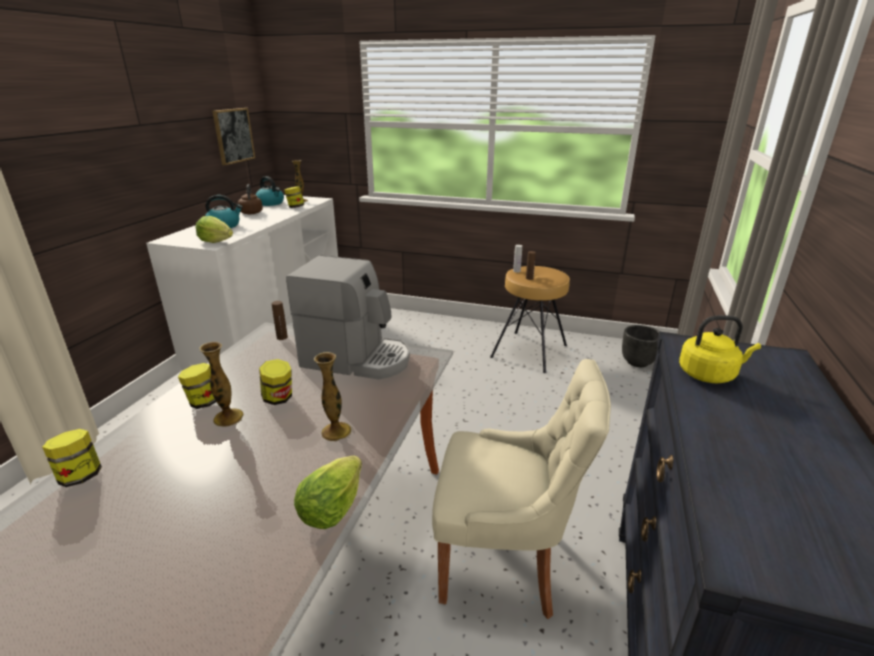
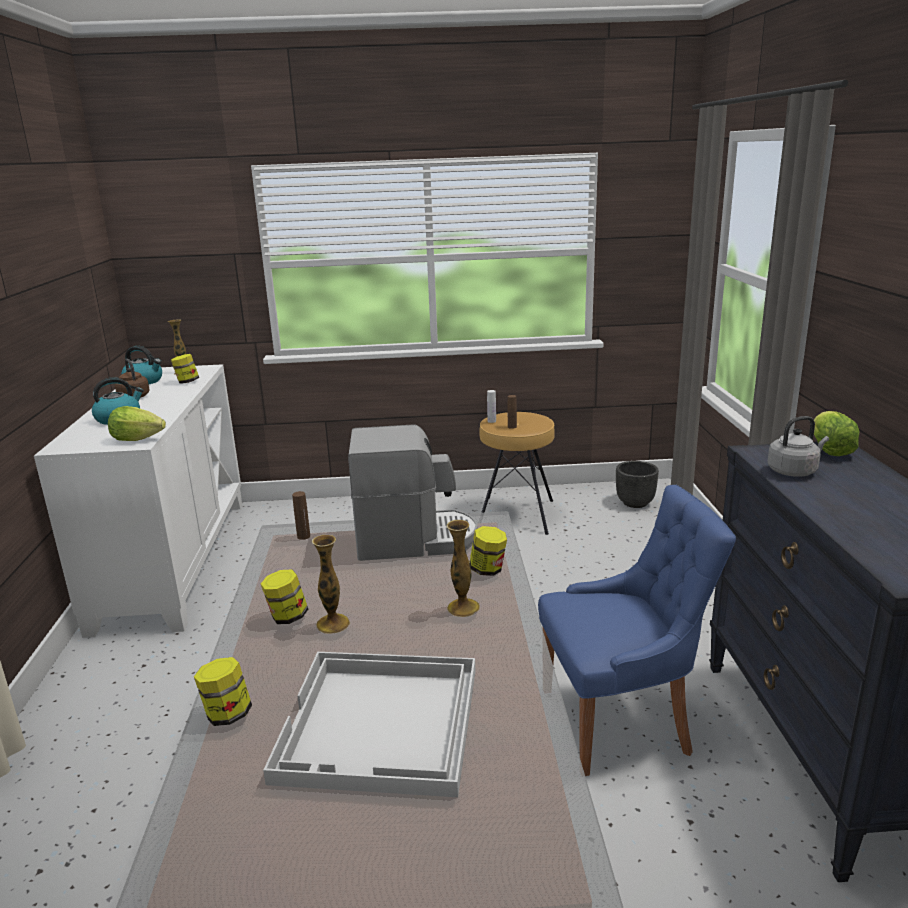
camera: 20 degrees left, 5 degrees down
picture [212,108,255,165] -> none
jar [259,359,292,405] -> jar moved to [470,526,507,576]
lettuce [294,456,362,529] -> lettuce moved to [814,411,860,456]
beige chair [432,359,611,619] -> blue chair [538,485,736,776]
yellow kettle [679,315,761,383] -> grey kettle [767,416,829,477]
none -> white tray [263,652,475,797]

